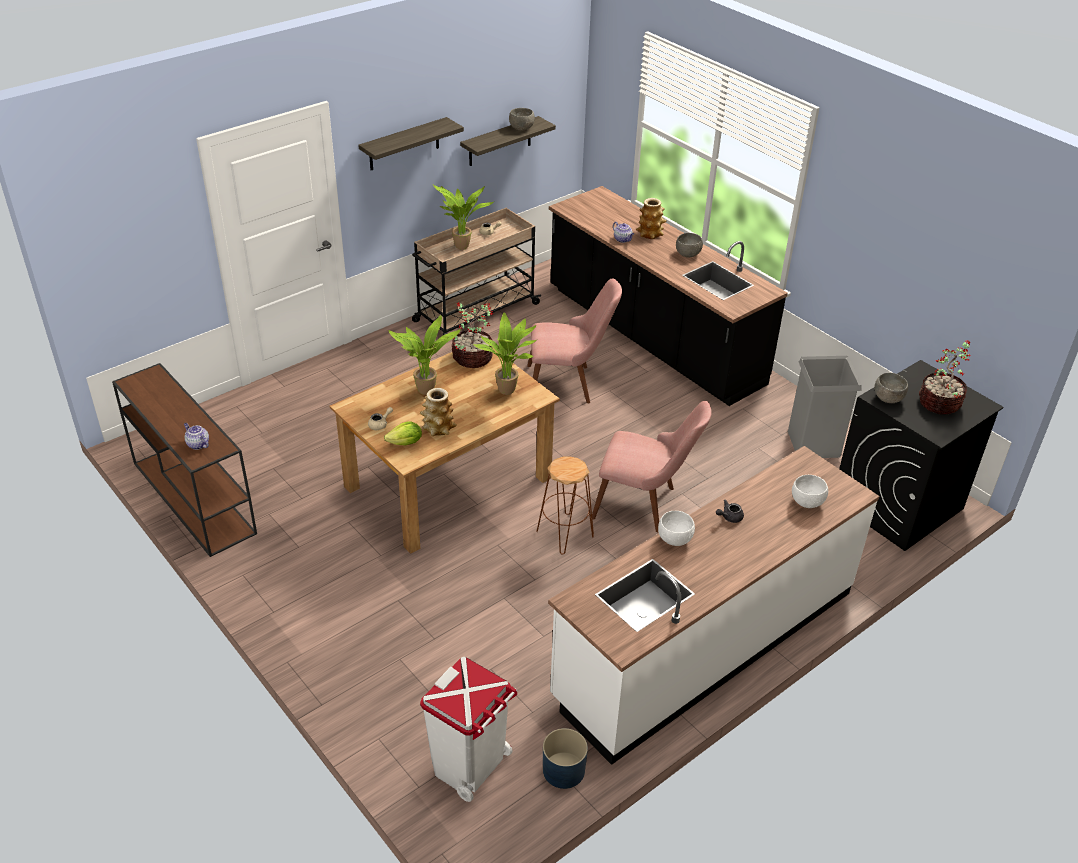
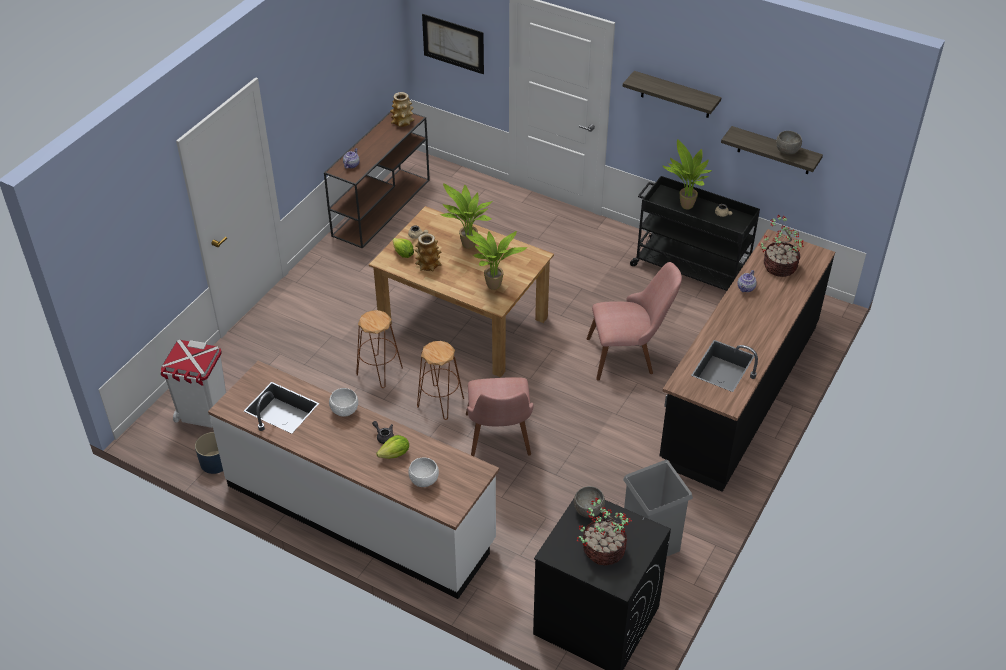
camera: 70 degrees right, 5 degrees up
beige cart [412,208,541,335] -> black cart [630,176,760,291]
potted plant [452,302,493,368] -> potted plant moved to [758,215,804,277]
pink chair [527,278,622,403] -> pink chair turned 75 degrees counterclockwise [587,262,682,380]
vase [636,198,667,239] -> vase moved to [390,92,415,127]
grey bowl [676,233,703,258] -> none
none -> brown stool [356,310,403,388]
none -> lettuce [376,435,409,459]
none -> picture [422,14,484,74]

